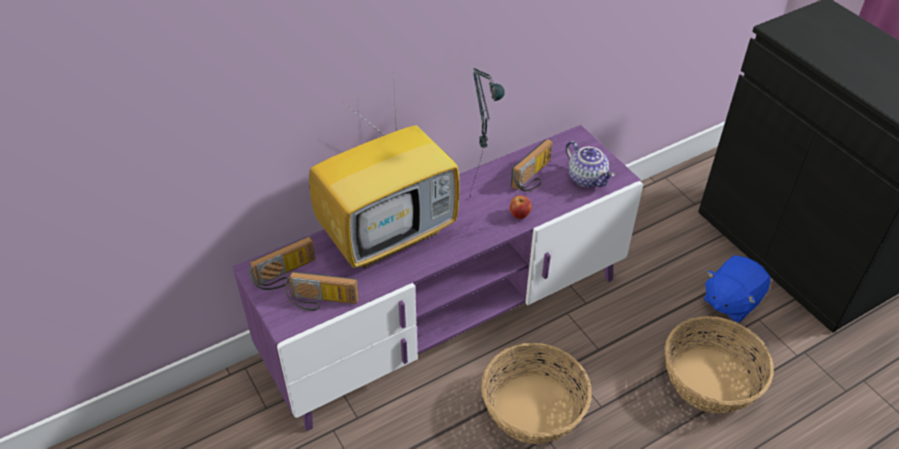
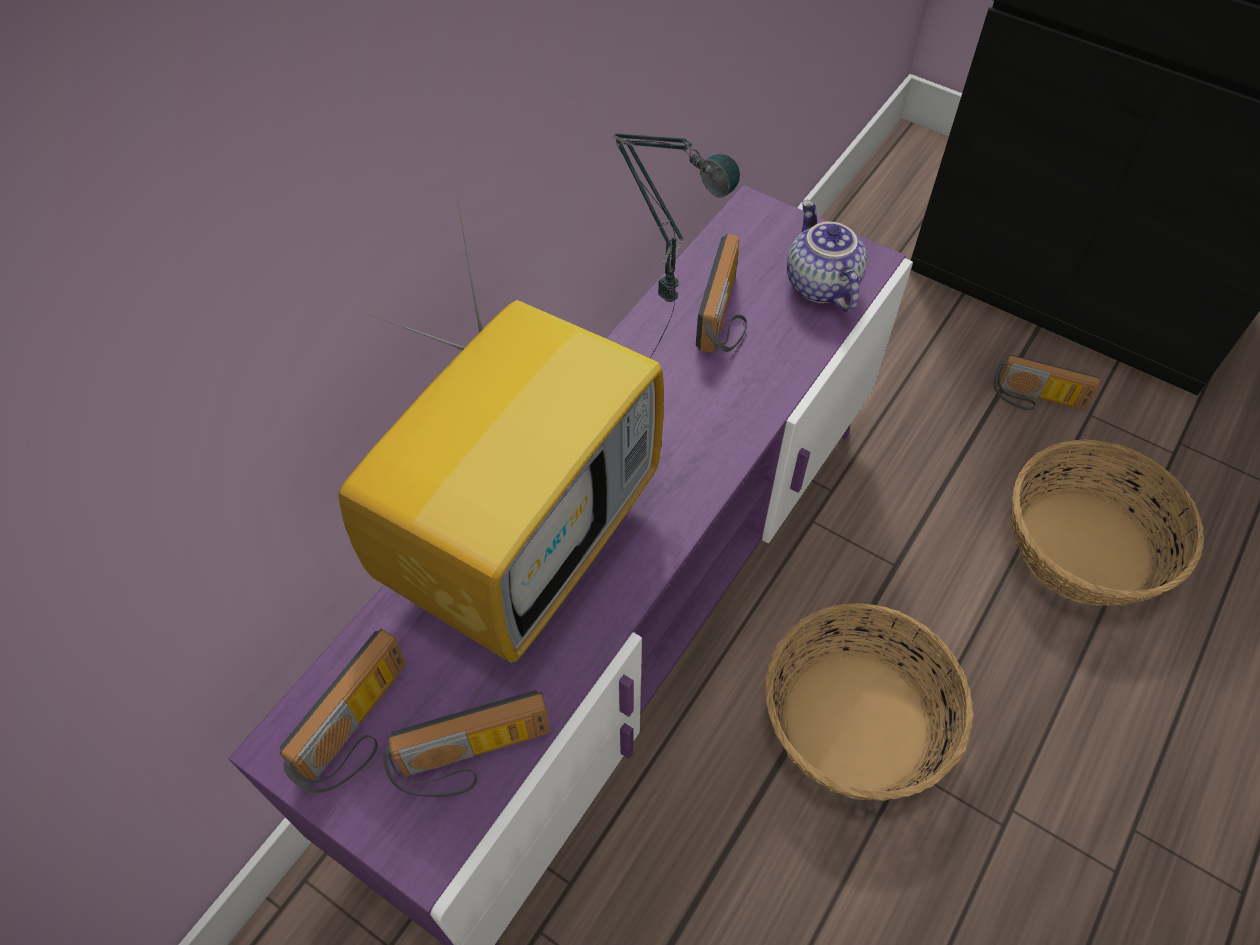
camera: 25 degrees left, 10 degrees up
apple [510,195,532,219] -> none
teapot [566,141,615,188] -> teapot turned 135 degrees counterclockwise [787,200,867,311]
blue plush toy [704,255,771,323] -> radio [993,355,1100,410]

